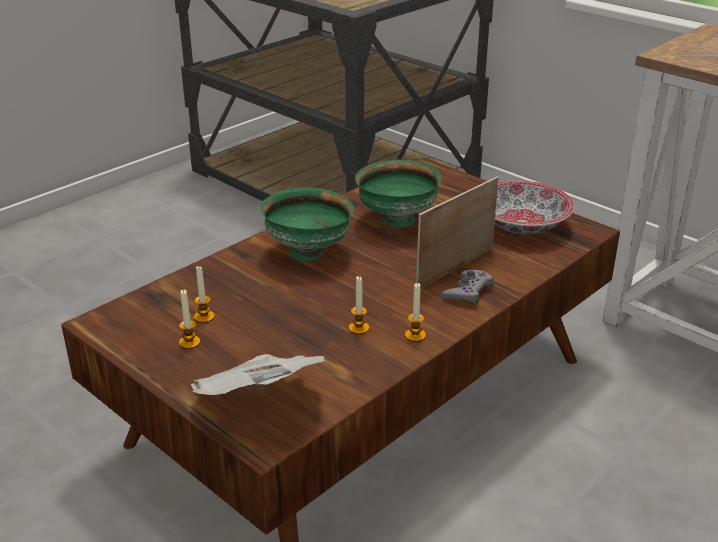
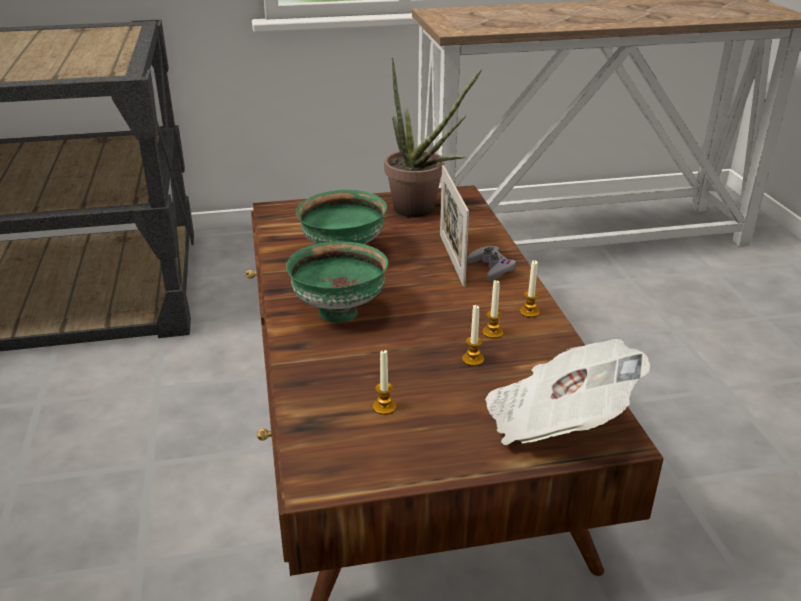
camera: 55 degrees left, 0 degrees up
candle [179,290,200,349] -> candle moved to [462,305,484,366]
bowl [495,180,574,234] -> potted plant [384,57,482,218]

